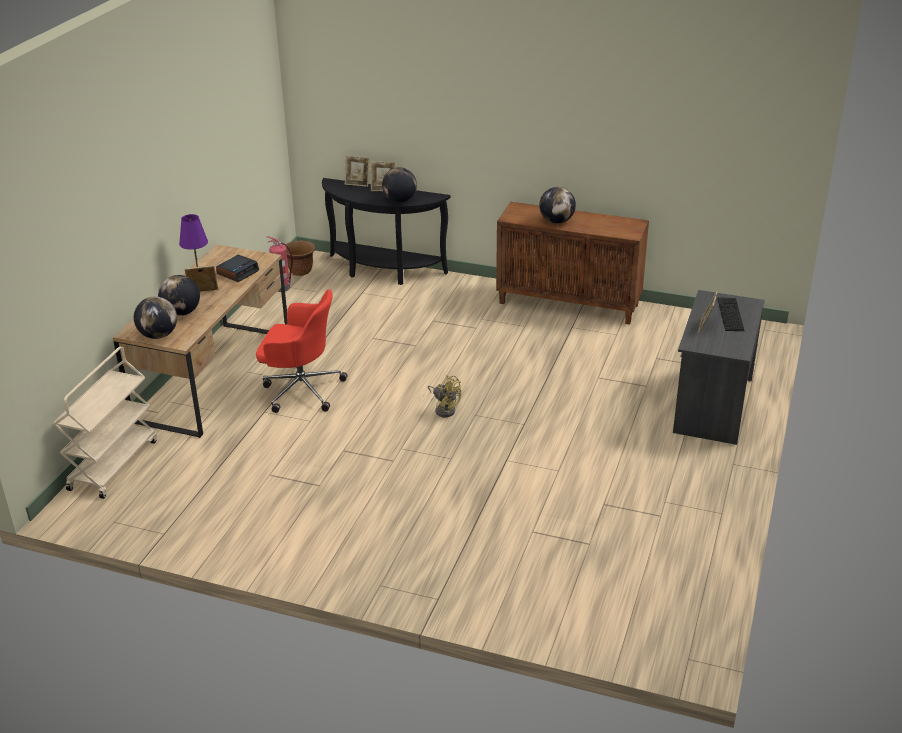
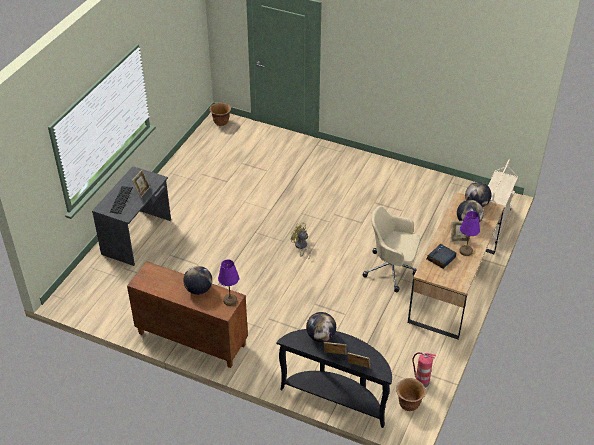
camera: 175 degrees left, 10 degrees up
red office chair [256,290,348,413] -> beige office chair [363,206,420,292]
none -> brown planter [210,102,231,126]
none -> purple table lamp [218,259,239,306]

